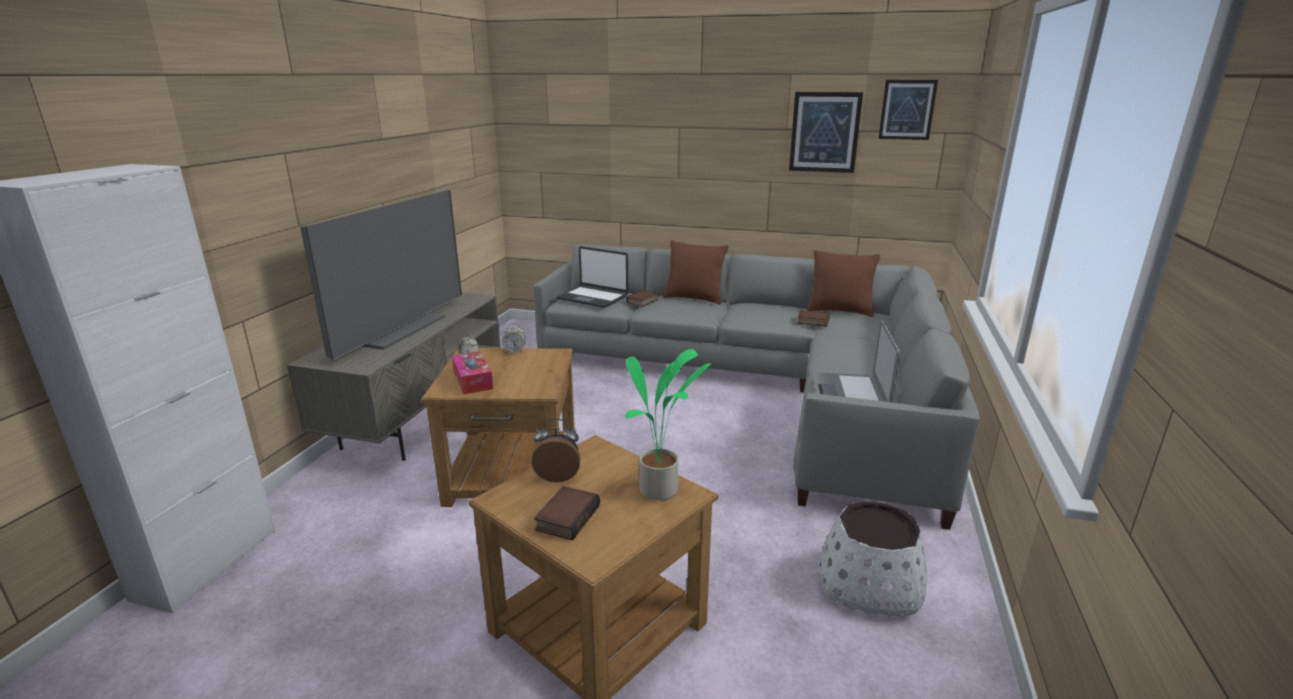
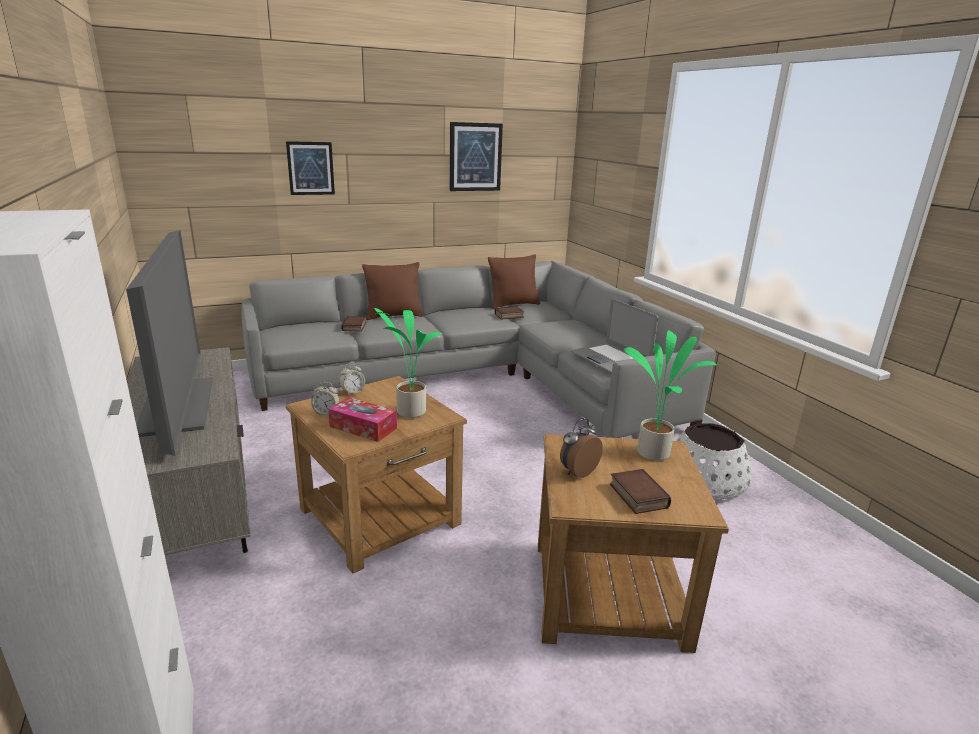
camera: 40 degrees left, 0 degrees up
laptop [557,246,628,308] -> none
picture [878,80,938,140] -> picture moved to [286,141,335,195]
none -> potted plant [374,308,442,418]

